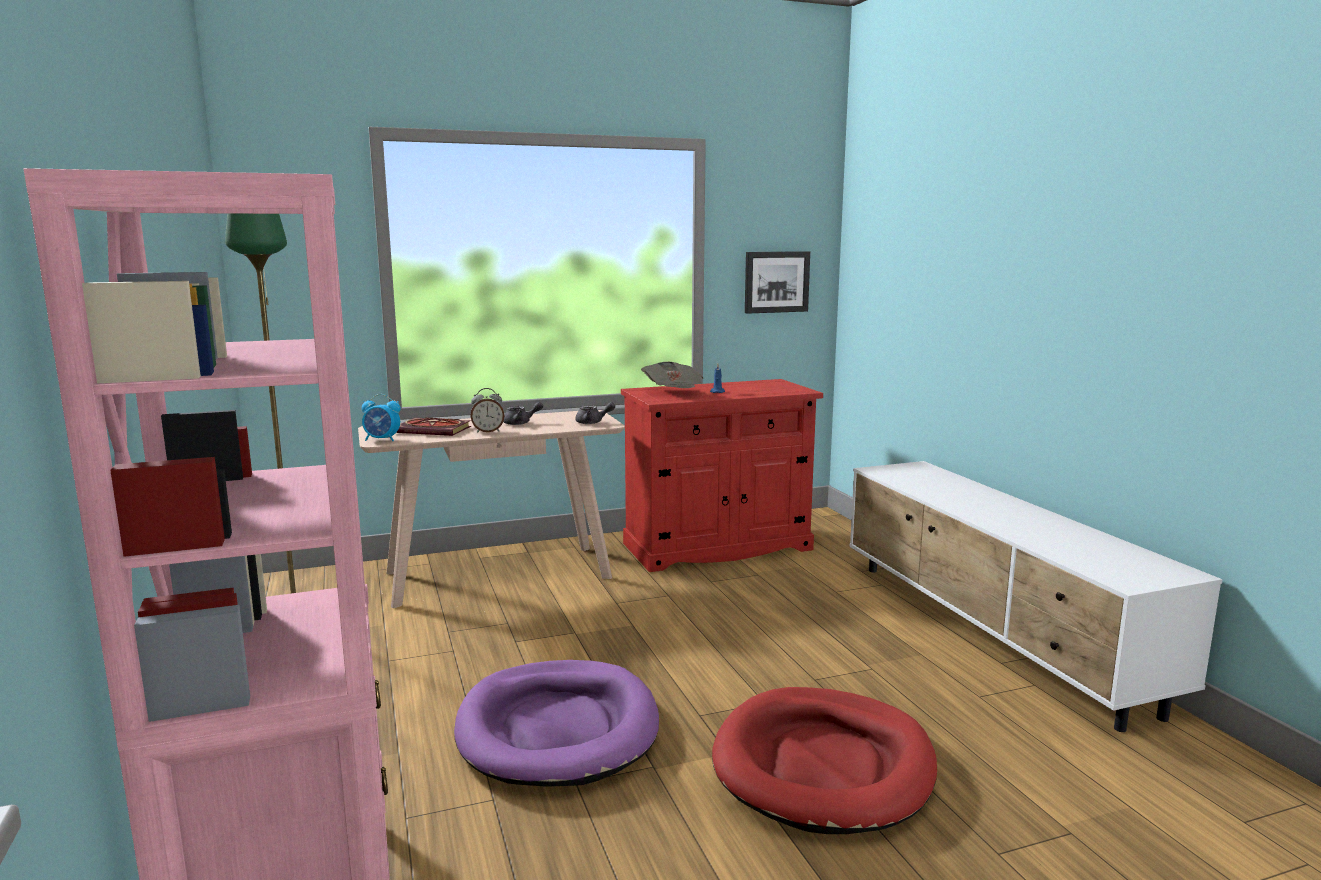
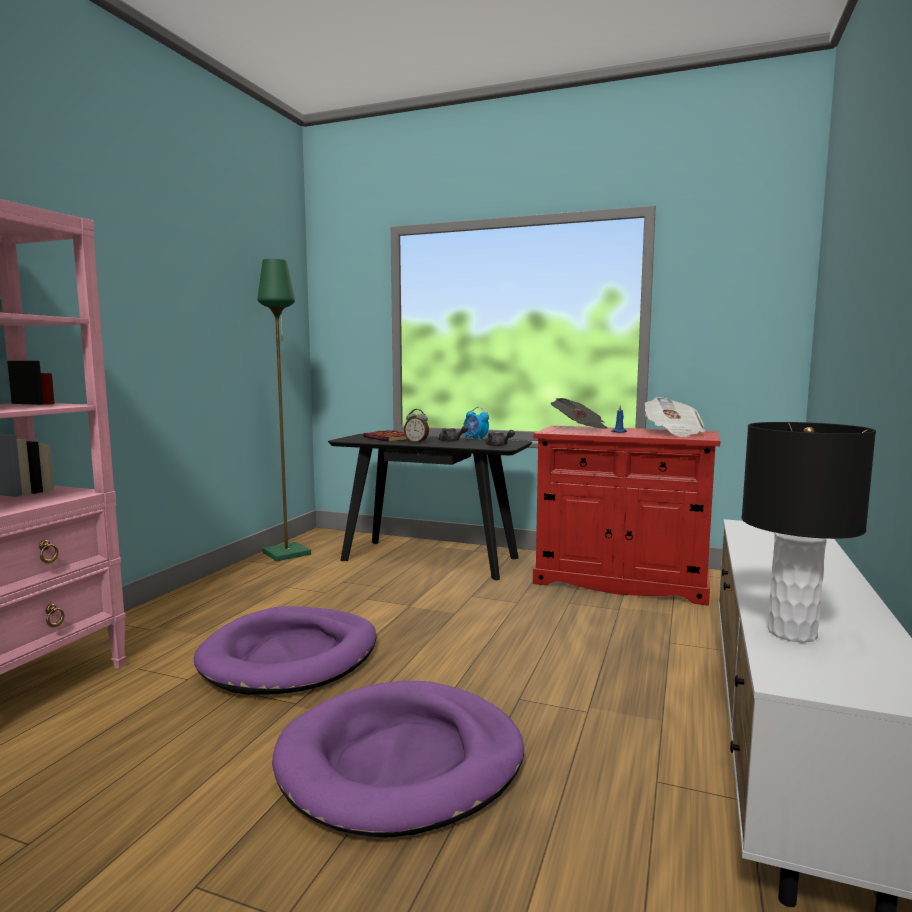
camera: 40 degrees right, 5 degrees down
beige console table [358,410,625,608] -> black console table [328,434,532,580]
alarm clock [362,394,401,441] -> alarm clock moved to [463,407,489,440]
red dog bed [712,687,937,834] -> purple dog bed [272,681,524,838]
picture [745,251,810,314] -> none
none -> newspaper [645,397,705,437]
none -> black table lamp [742,422,876,643]

